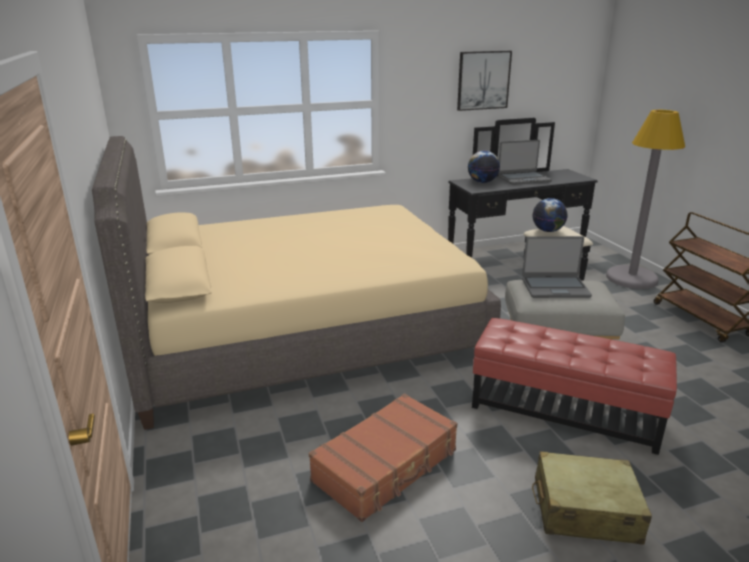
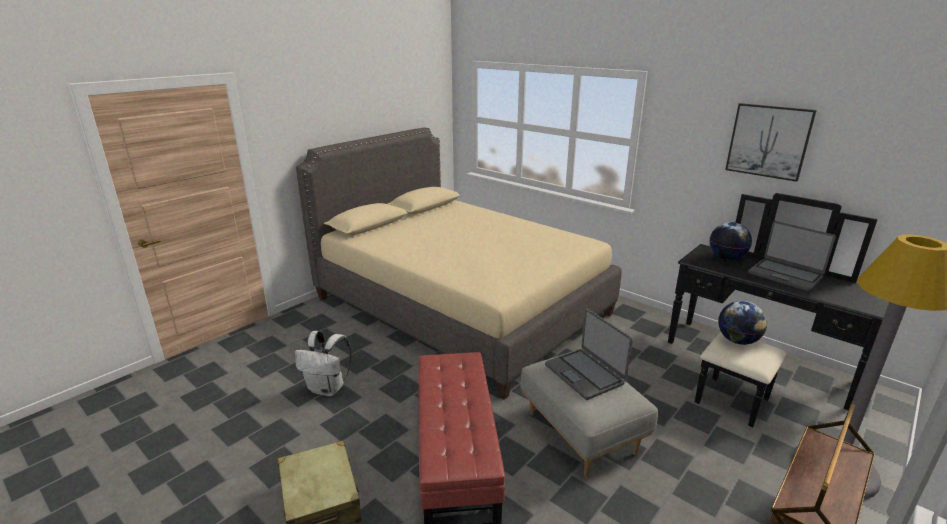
camera: 60 degrees right, 0 degrees up
brown suitcase [309,393,457,522] -> white backpack [295,331,352,396]

